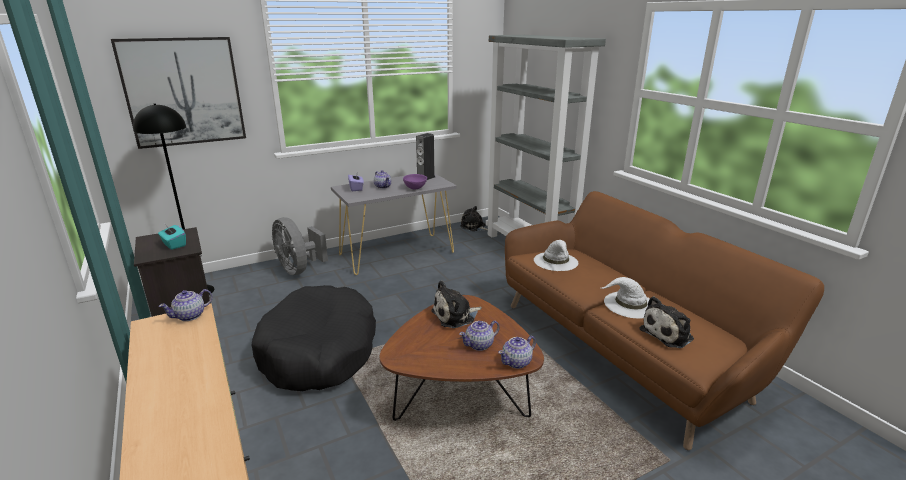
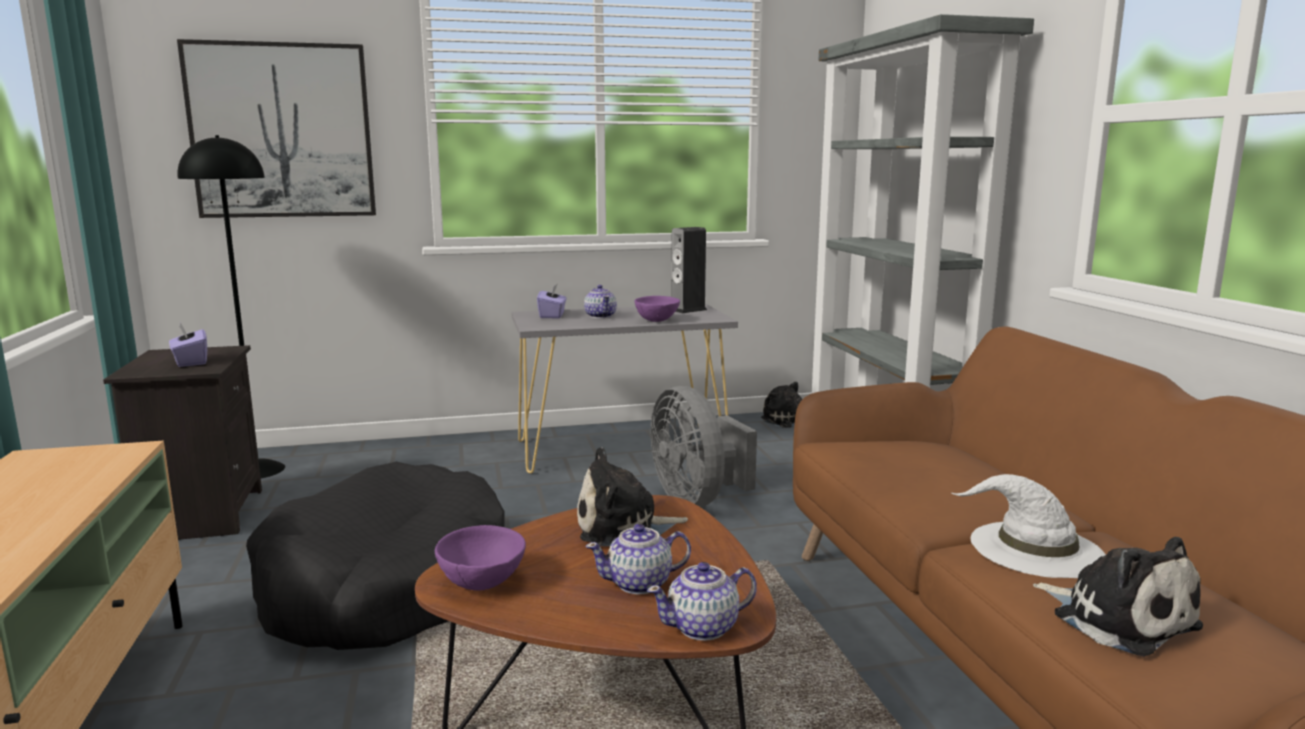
camera: 15 degrees right, 10 degrees down
turquoise tissue box [158,224,186,250] -> purple tissue box [169,322,207,367]
teapot [159,289,213,321] -> none
grey fan [272,217,328,275] -> grey fan moved to [651,386,757,508]
white hat [534,240,578,271] -> none
plush toy [639,296,694,348] -> plush toy turned 105 degrees counterclockwise [1033,537,1203,657]
none -> purple bowl [435,525,526,591]

